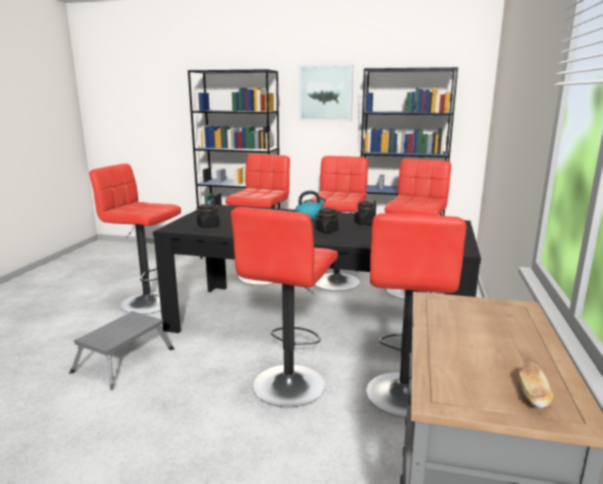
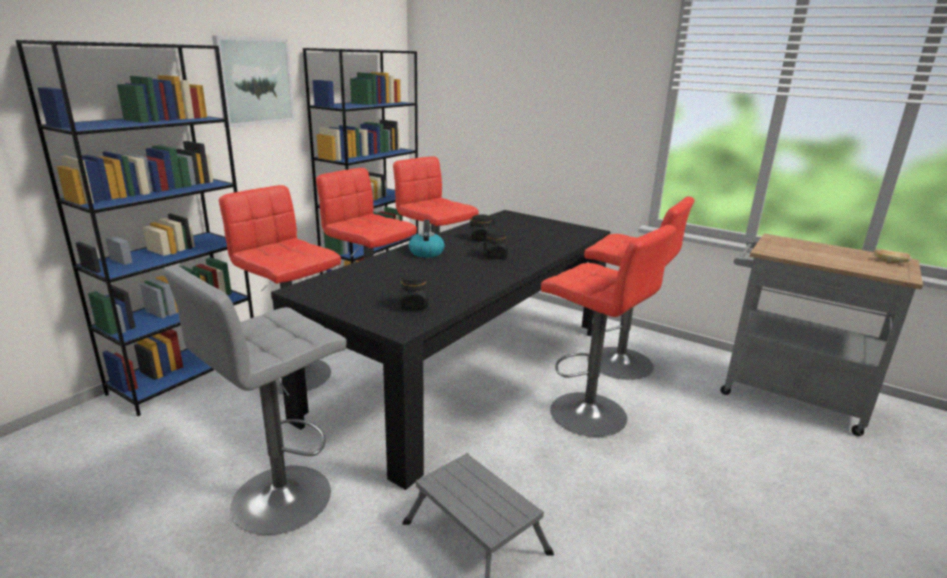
camera: 70 degrees left, 5 degrees up
red stool [89,163,181,314] -> grey stool [163,266,346,535]

